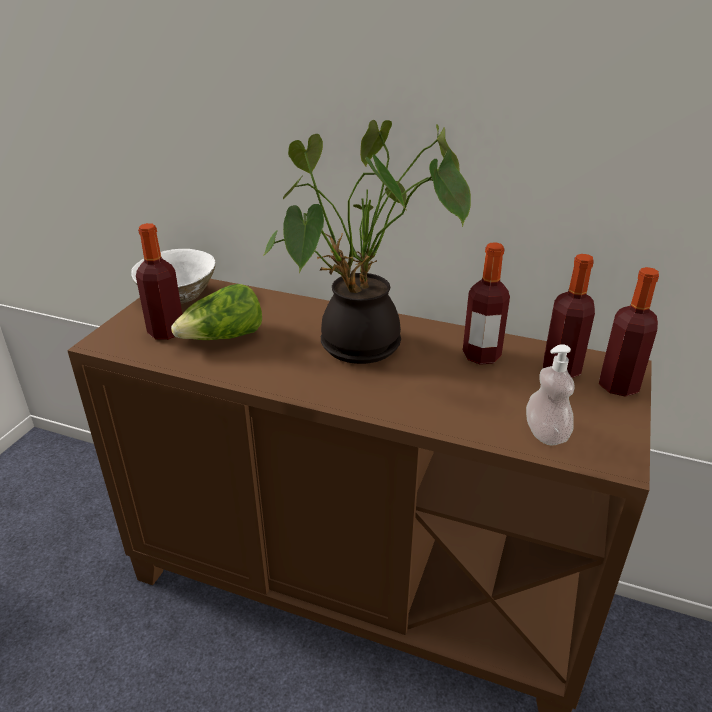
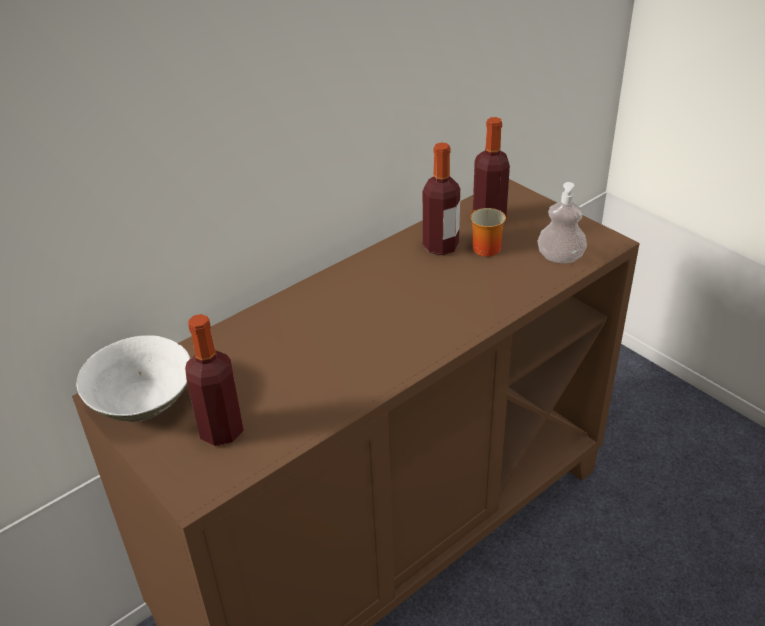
camera: 60 degrees left, 5 degrees up
lettuce [171,284,262,340] -> none
potted plant [263,120,471,364] -> none
bottle [599,267,659,397] -> none
none -> mug [470,208,506,257]

